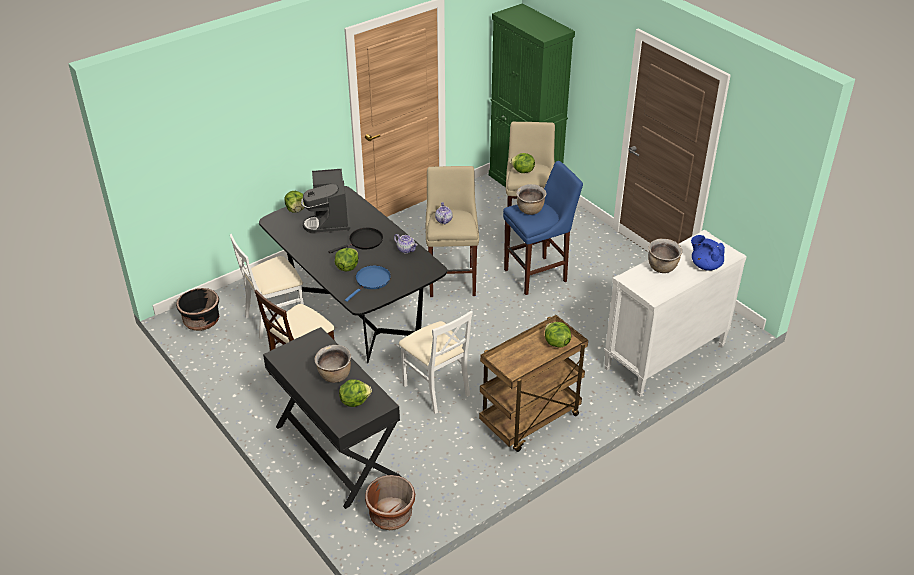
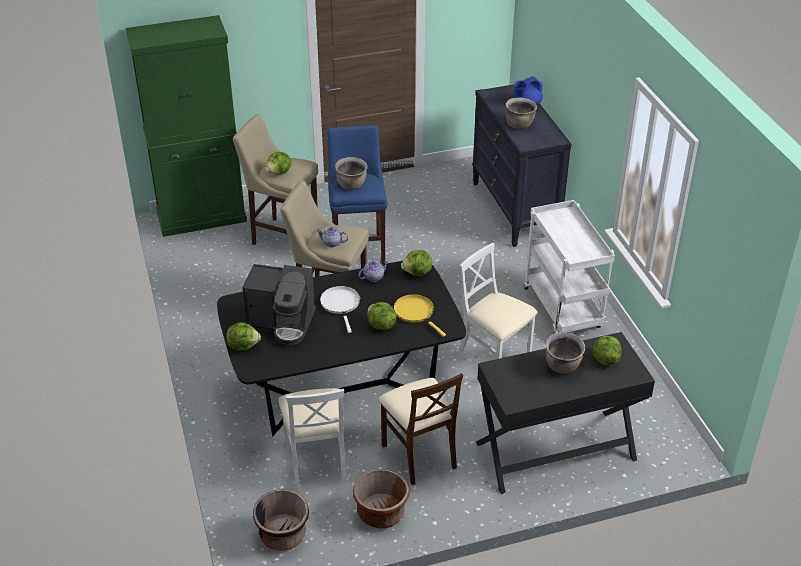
camera: 70 degrees left, 0 degrees up
black frying pan [329,228,383,253] -> white frying pan [320,286,360,333]
blue frying pan [345,265,391,302] -> yellow frying pan [393,294,446,337]
brown planter [365,475,415,530] -> brown planter moved to [353,469,410,529]
white chair [399,310,473,414] -> white chair turned 120 degrees counterclockwise [458,243,538,359]
brown cart [479,315,588,452] -> white cart [524,200,615,334]
lettuce [545,322,571,348] -> lettuce moved to [401,250,432,276]
white dresser [604,230,747,397] -> black dresser [472,85,571,247]

